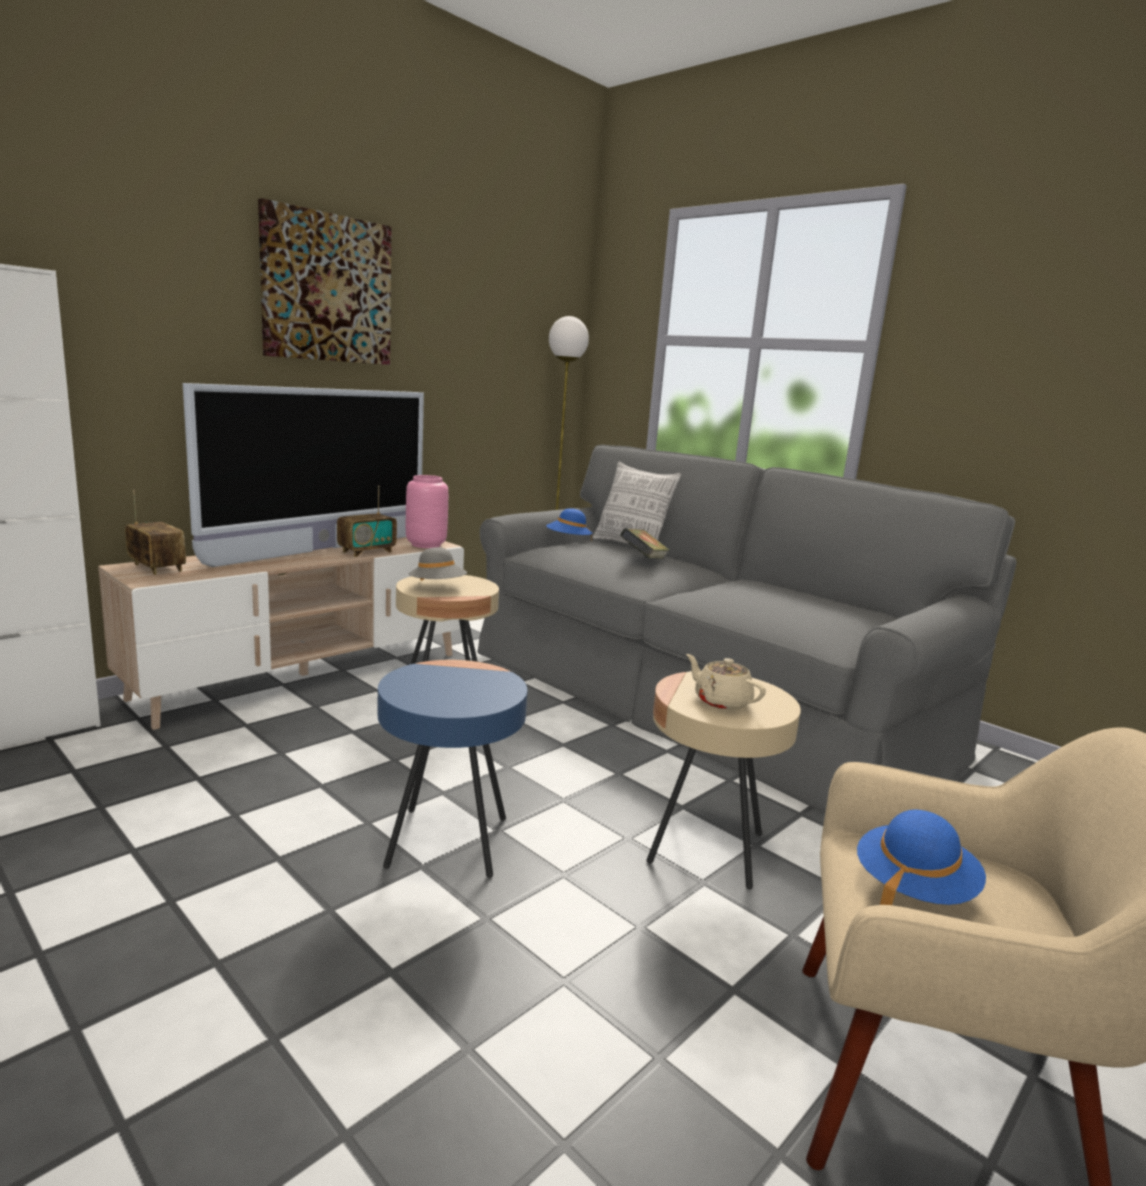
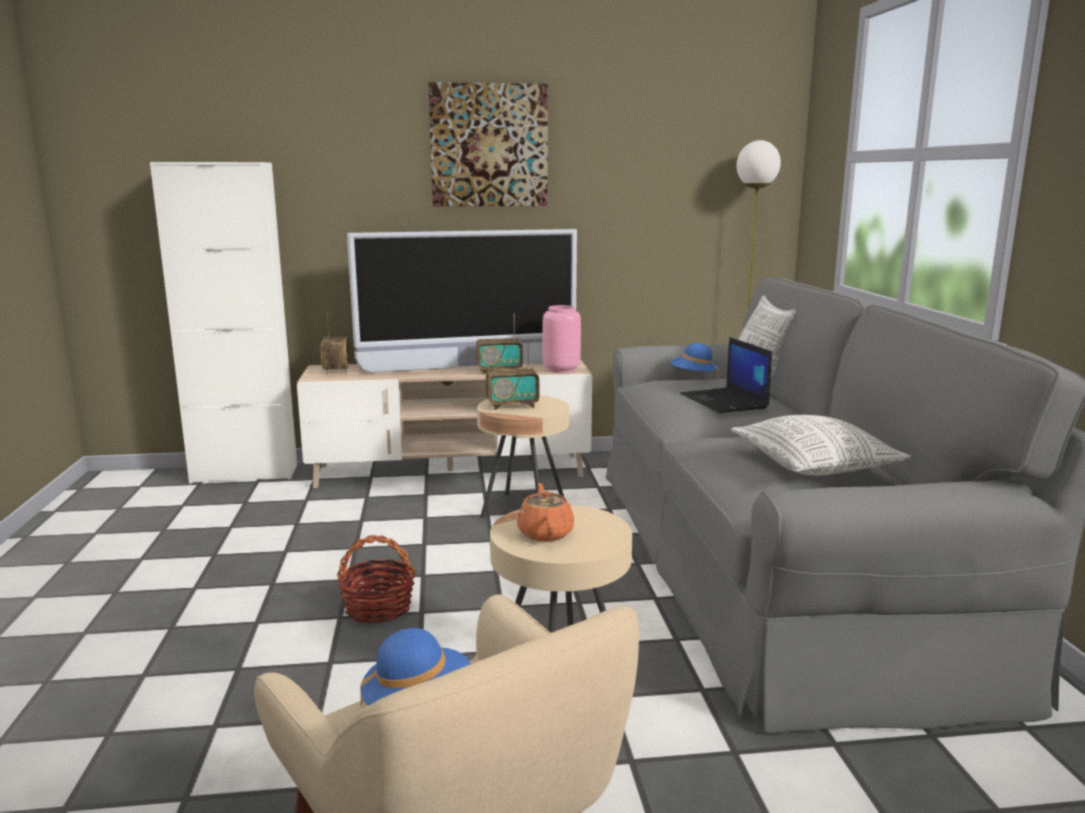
camera: 40 degrees right, 0 degrees up
blue side table [378,660,528,878] -> basket [337,535,416,624]
grey hat [409,547,467,581] -> radio [486,341,539,410]
book [620,528,670,559] -> laptop [680,337,772,413]
beige teapot [686,654,766,710] -> orange teapot [517,483,574,541]
none -> pillow [730,415,912,476]

